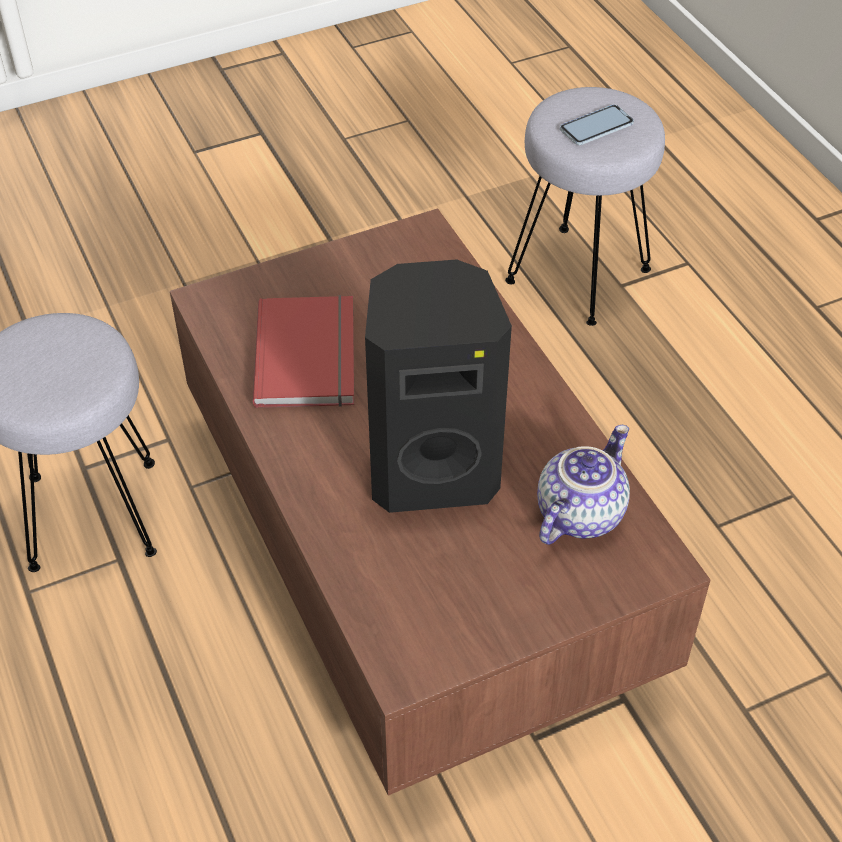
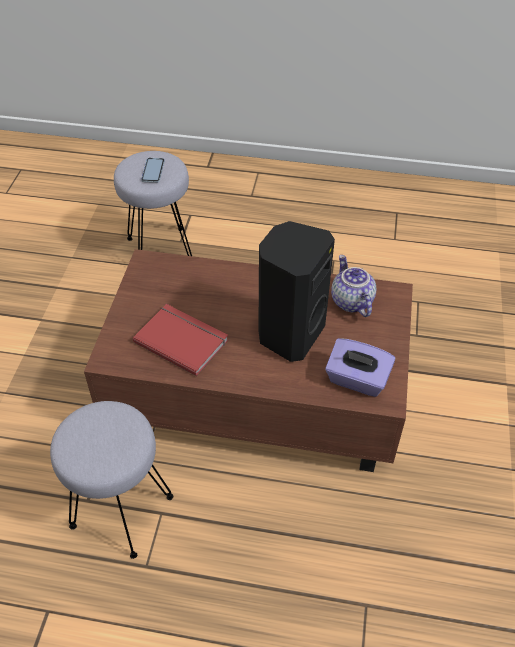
camera: 55 degrees left, 0 degrees up
none -> purple tissue box [325,338,395,397]

